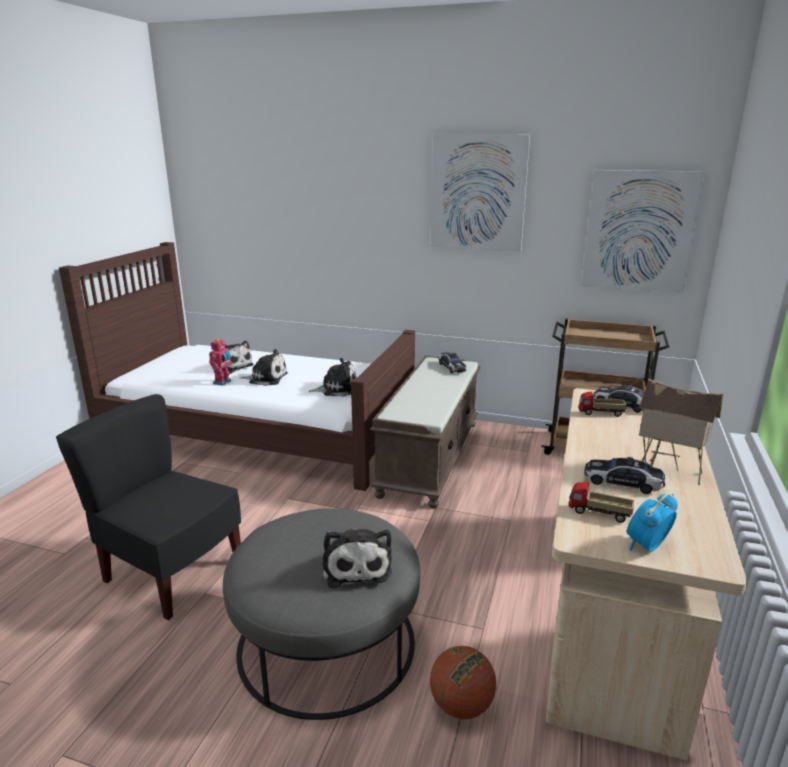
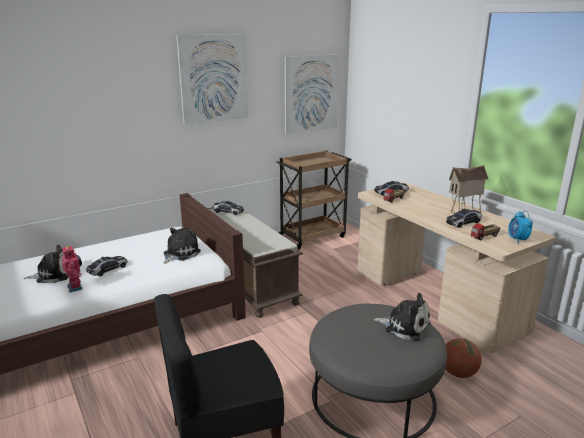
camera: 50 degrees left, 0 degrees up
plush toy [239,349,288,386] -> toy car [86,256,127,276]

